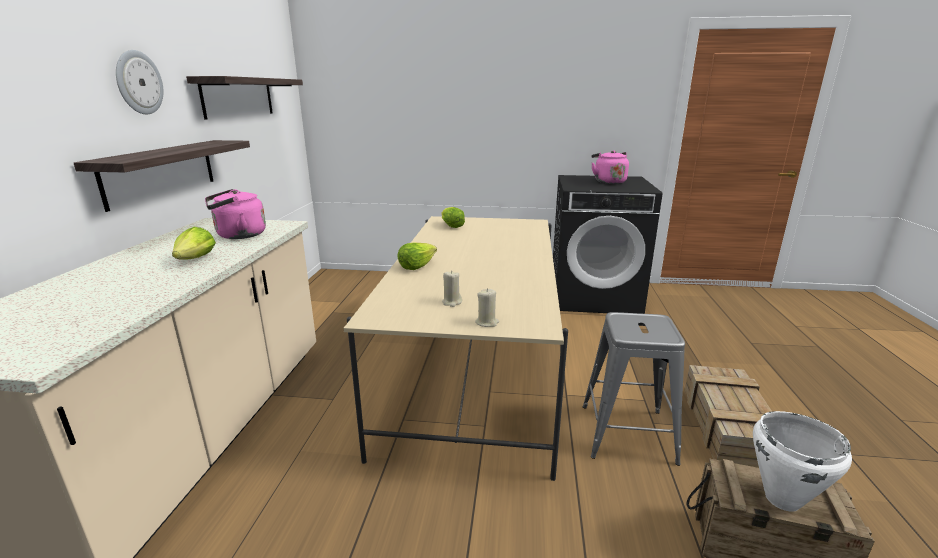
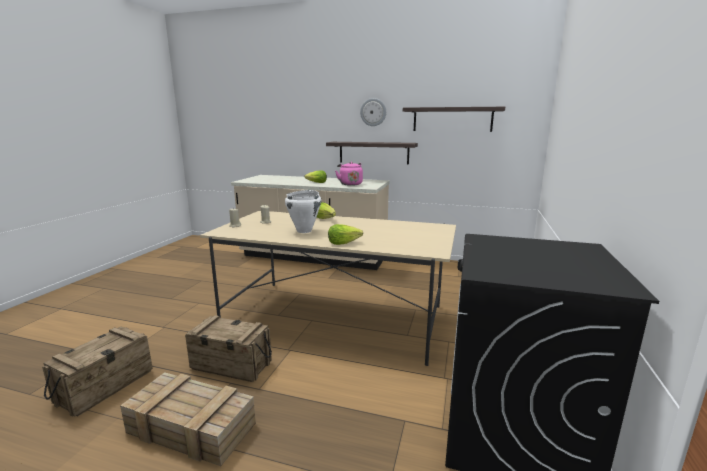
camera: 100 degrees right, 5 degrees down
lettuce [441,207,465,228] -> lettuce moved to [328,224,363,245]
grey stool [583,312,685,466] -> crate [185,315,272,382]
pink kettle [592,150,629,184] -> none
white cooking pot [753,411,852,512] -> white cooking pot moved to [285,190,321,233]

